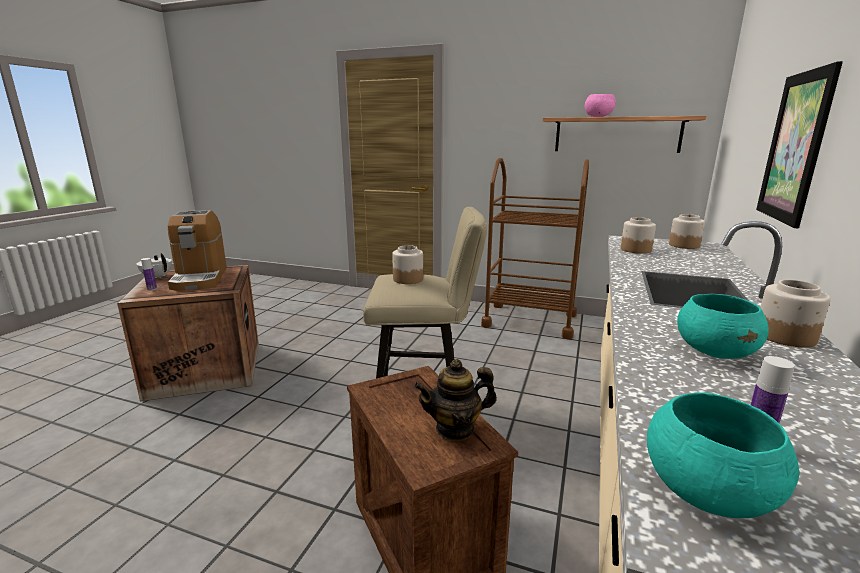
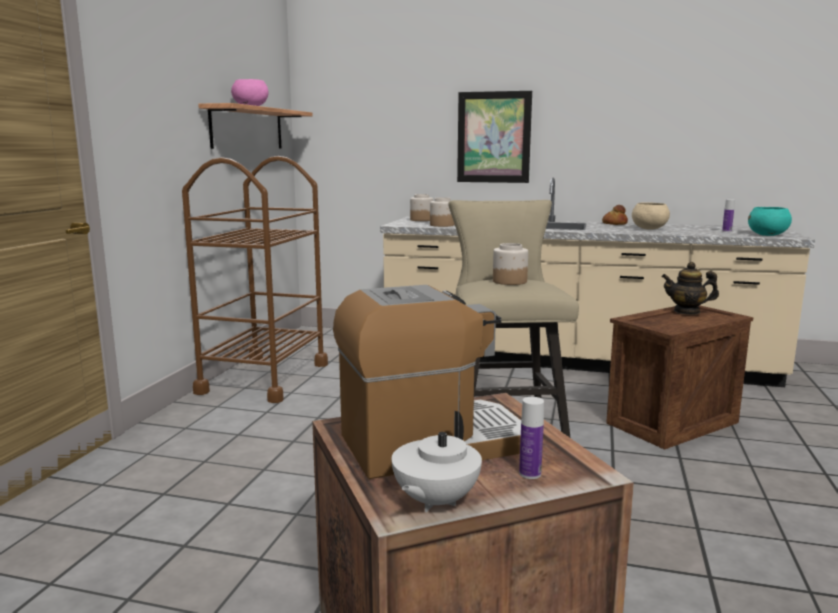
camera: 95 degrees left, 5 degrees down
teapot [414,359,497,441] -> teapot turned 120 degrees clockwise [661,262,719,315]
turquoise bowl [677,294,769,359] -> beige bowl [632,203,670,230]
jar [760,280,831,347] -> bread [602,205,628,225]

